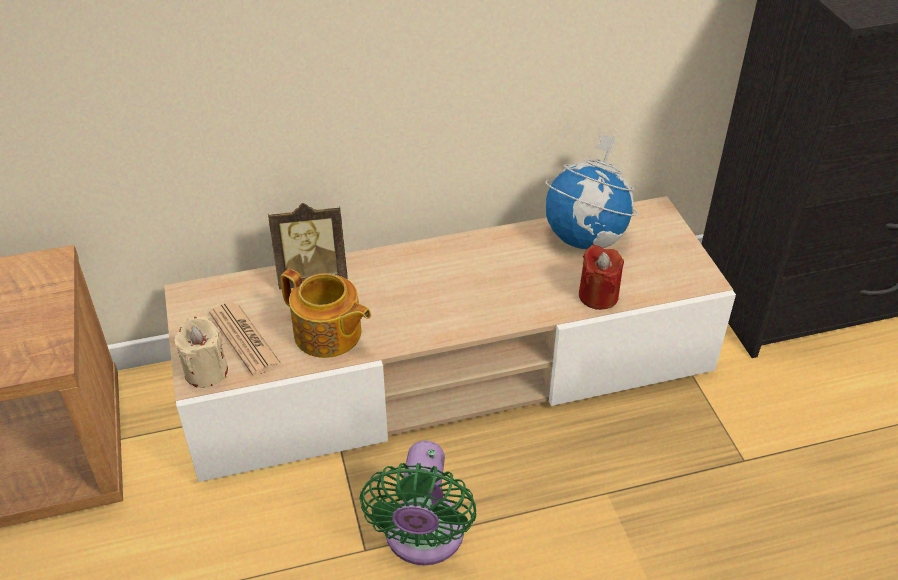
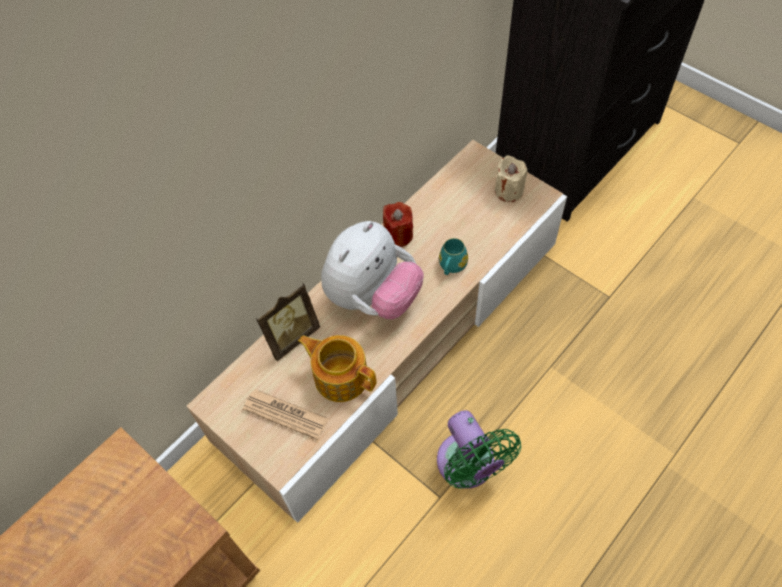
camera: 30 degrees left, 15 degrees up
beige candle [174,317,228,388] -> beige candle moved to [495,155,528,202]
teapot [280,269,371,358] -> teapot turned 150 degrees counterclockwise [298,335,377,402]
globe [545,135,639,249] -> none
red candle [579,245,624,310] -> red candle moved to [383,202,413,247]
none -> plush toy [321,221,424,319]
none -> turquoise mug [439,238,468,275]

